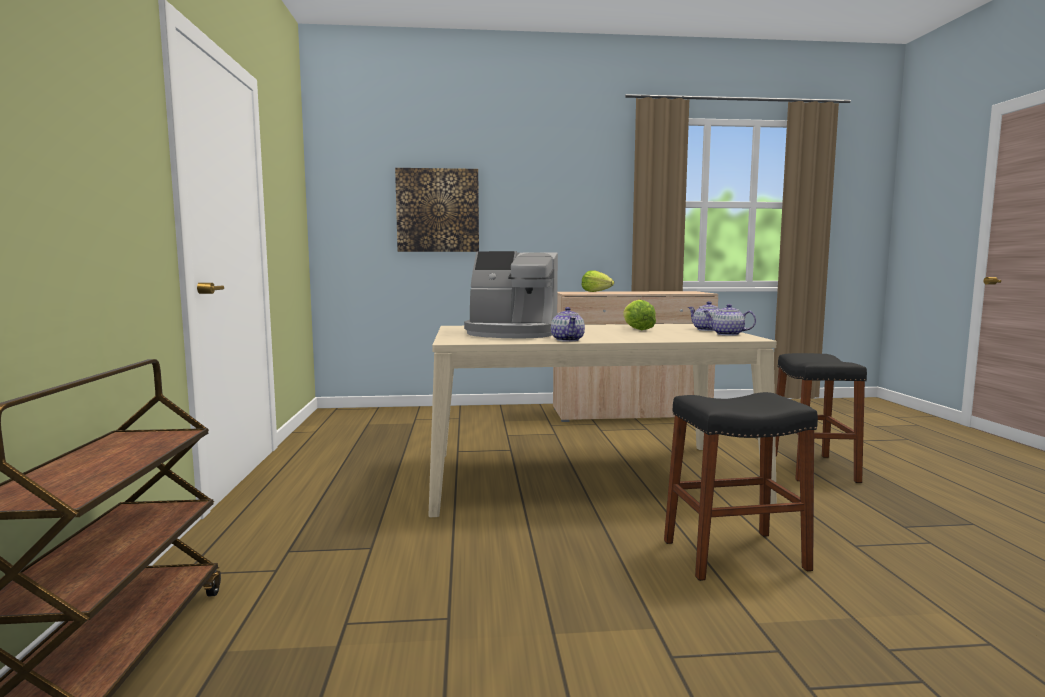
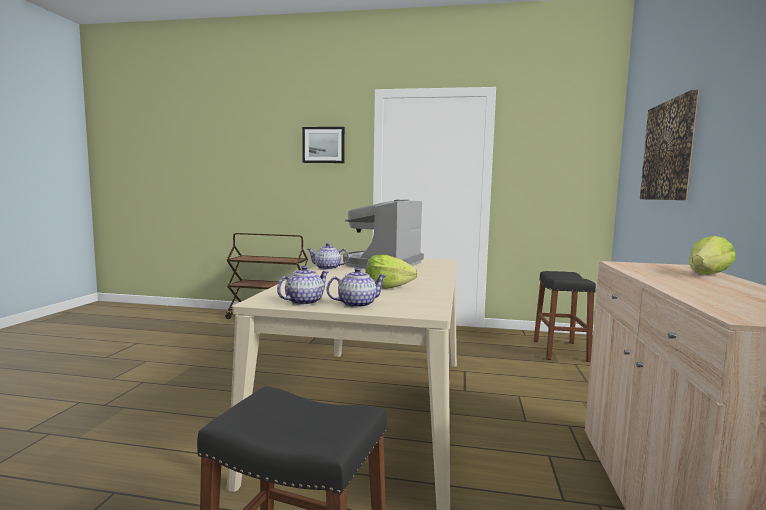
camera: 105 degrees right, 0 degrees up
black stool [664,392,818,581] -> black stool moved to [534,271,596,362]
none -> picture [302,127,345,163]

